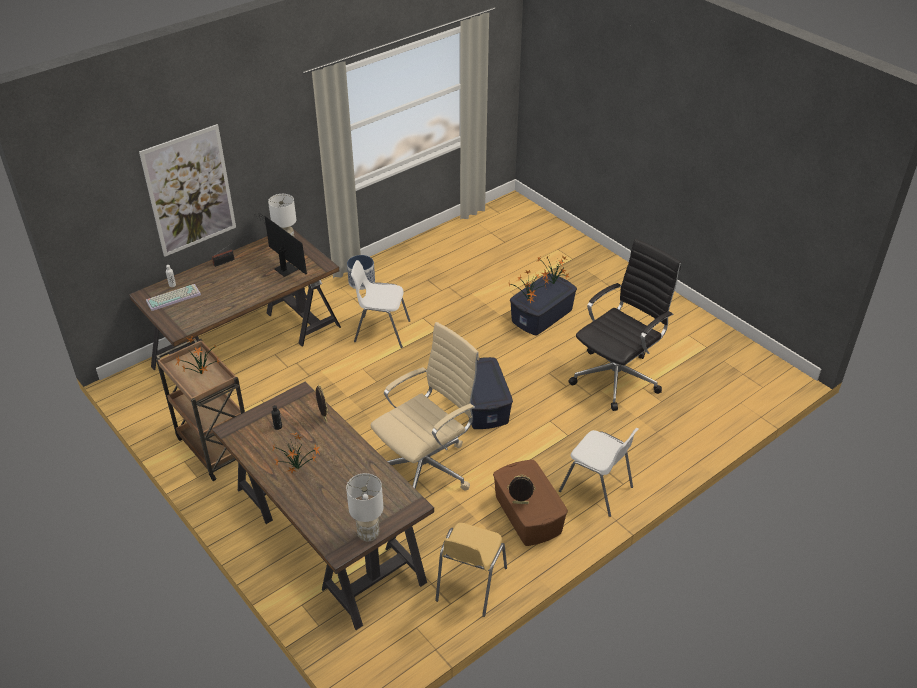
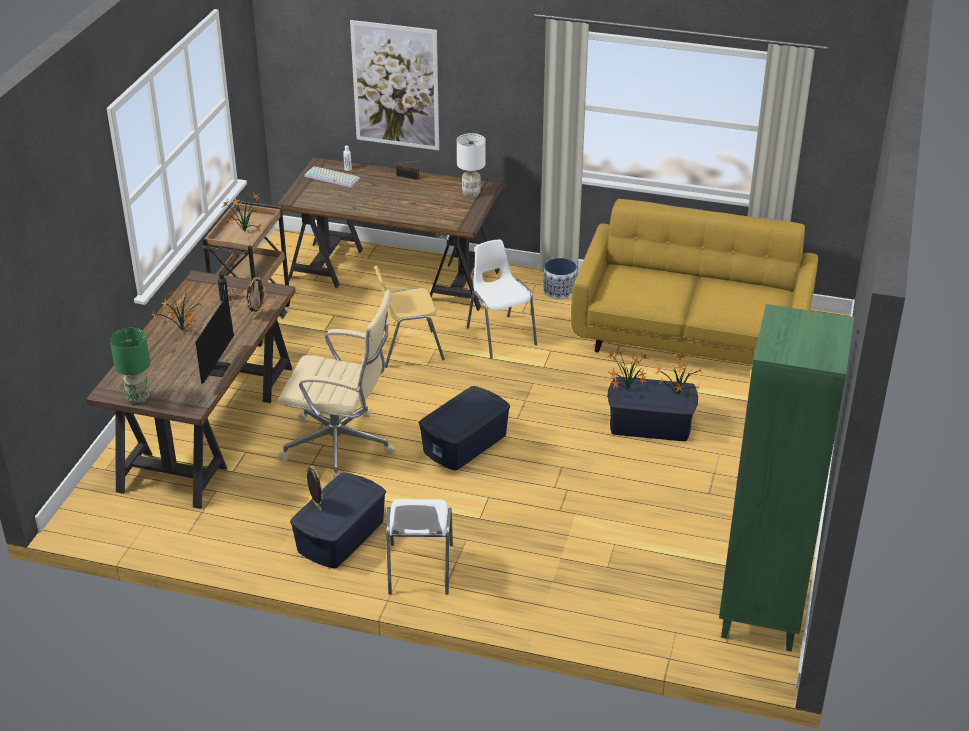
camera: 55 degrees right, 5 degrees down
monitor [254,213,307,277] -> monitor moved to [196,288,238,384]
white table lamp [346,473,384,542] -> green table lamp [110,328,150,404]
yellow chair [435,523,507,617] -> yellow chair moved to [374,266,445,368]
brown storage box [493,460,568,546] -> blue storage box [290,472,386,569]
black office chair [568,239,681,411] -> none
none -> yellow sofa [571,199,818,364]
none -> green bookcase [719,304,854,652]

